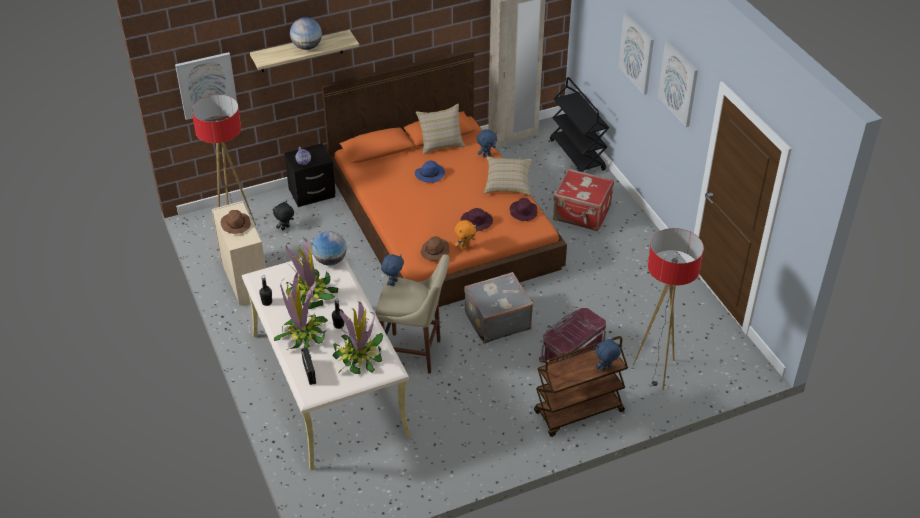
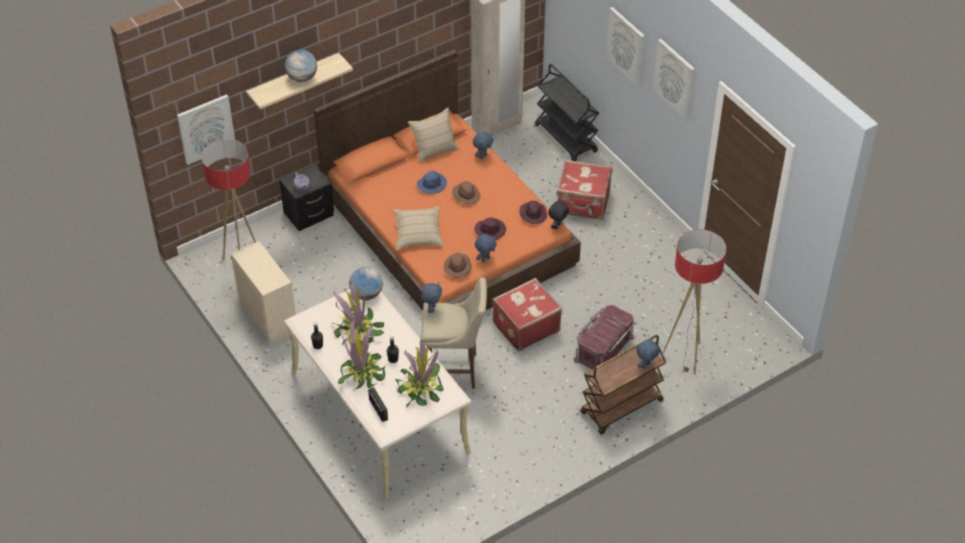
camera: 10 degrees left, 5 degrees up
brown hat [221,210,251,234] -> brown hat moved to [452,181,481,204]
black plush toy [273,201,294,230] -> black plush toy moved to [548,199,569,229]
orange plush toy [454,220,476,250] -> blue plush toy [475,234,497,262]
grey suitcase [464,272,533,344] -> red suitcase [492,278,562,352]
beige pillow [484,157,532,195] -> beige pillow moved to [393,206,444,250]

